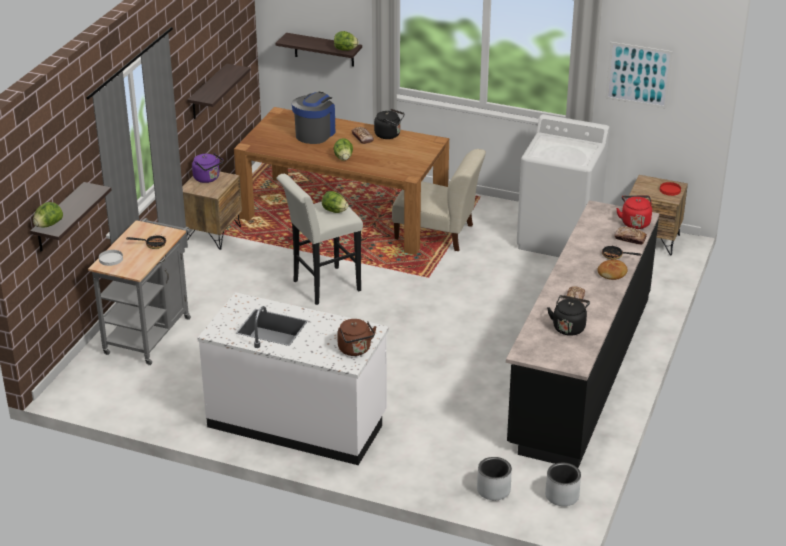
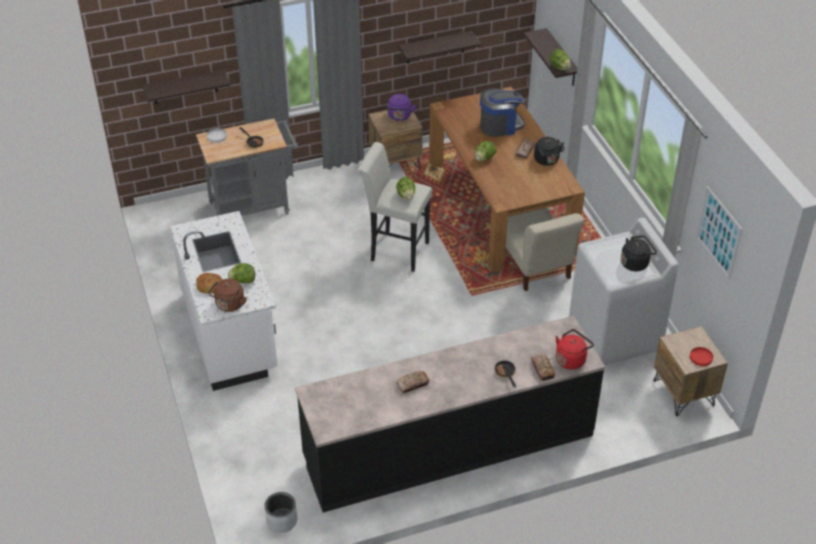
camera: 50 degrees right, 10 degrees up
lettuce [33,202,63,228] -> lettuce moved to [228,263,255,284]
grey planter [477,457,512,500] -> none
black kettle [547,295,590,336] -> black kettle moved to [621,235,657,271]
bread [598,259,628,280] -> bread moved to [196,273,222,294]

